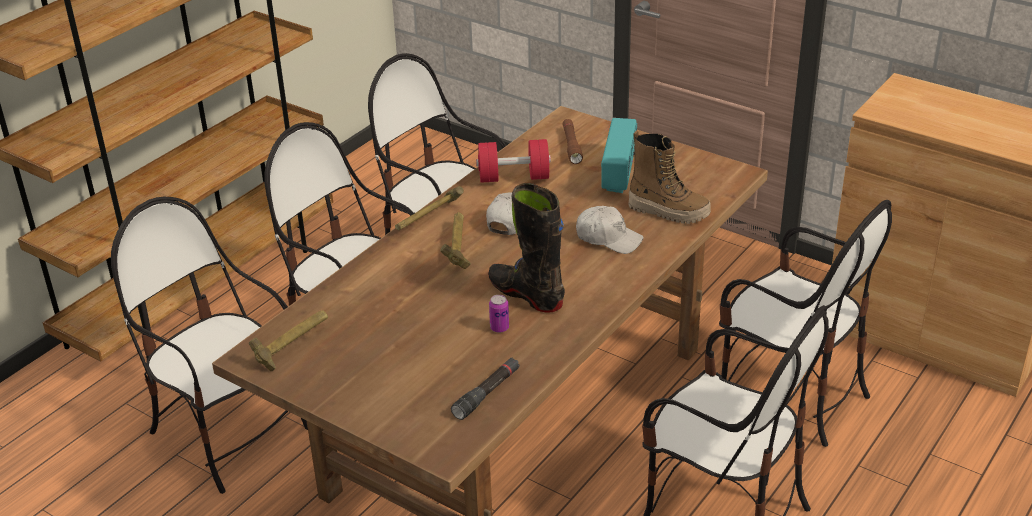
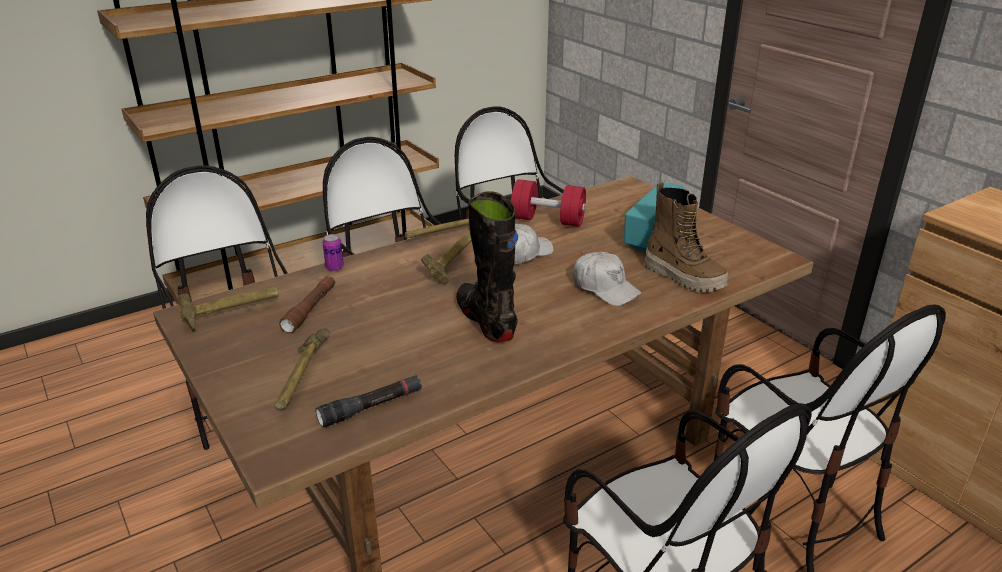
camera: 20 degrees right, 5 degrees down
can [489,295,509,333] -> can moved to [323,234,344,271]
brown flashlight [563,119,583,164] -> brown flashlight moved to [279,276,335,333]
none -> hammer [275,328,330,409]

